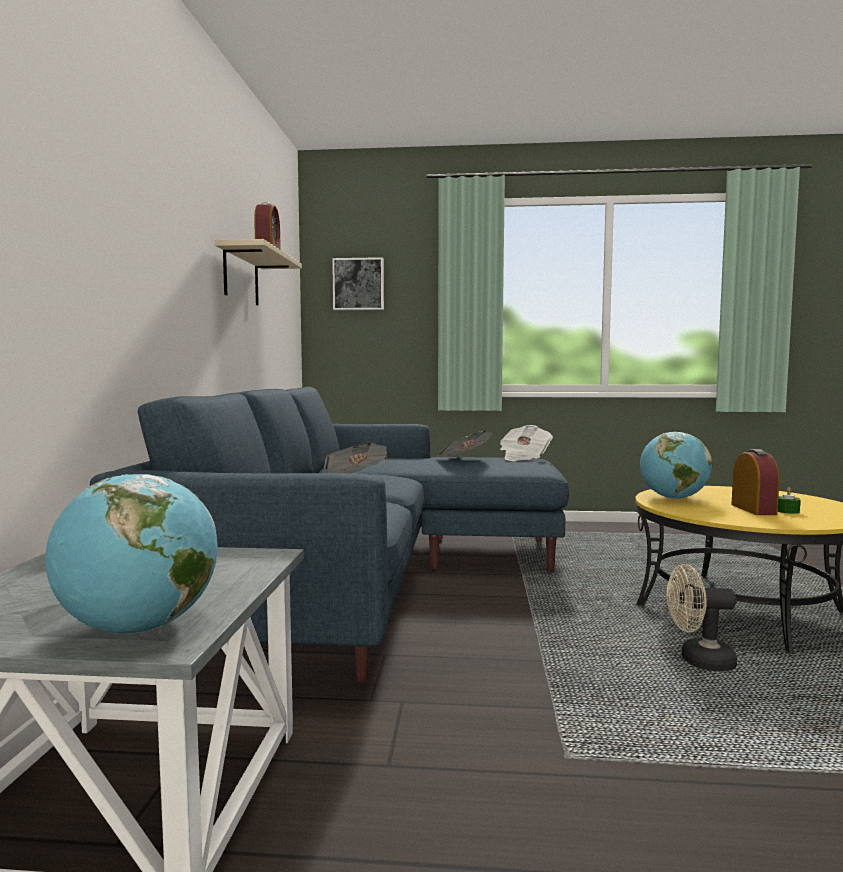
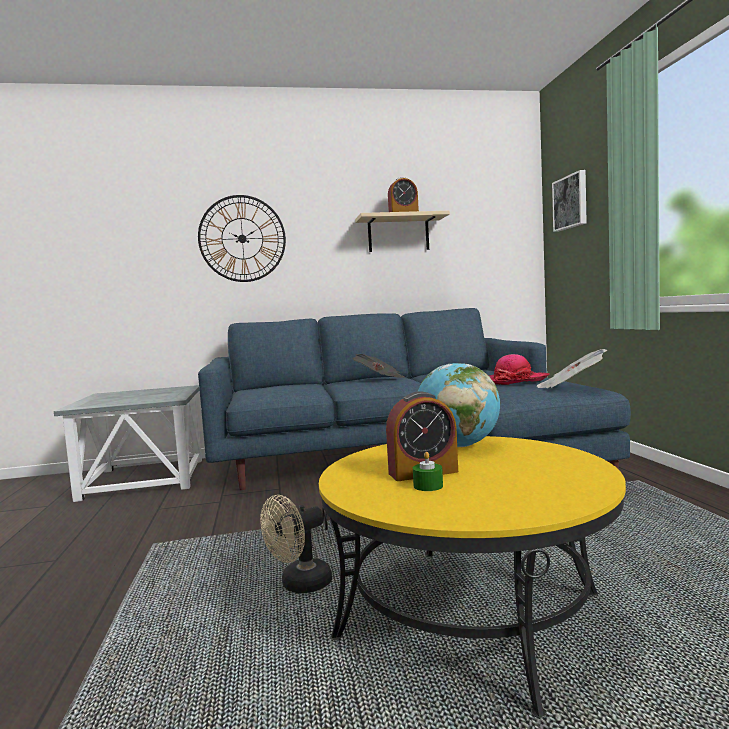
camera: 75 degrees right, 0 degrees up
globe [45,474,217,634] -> none
newspaper [437,430,493,457] -> hat [489,354,550,385]
beige fan [667,564,737,671] -> beige fan turned 120 degrees counterclockwise [260,495,332,593]
none -> wall clock [198,195,286,282]

